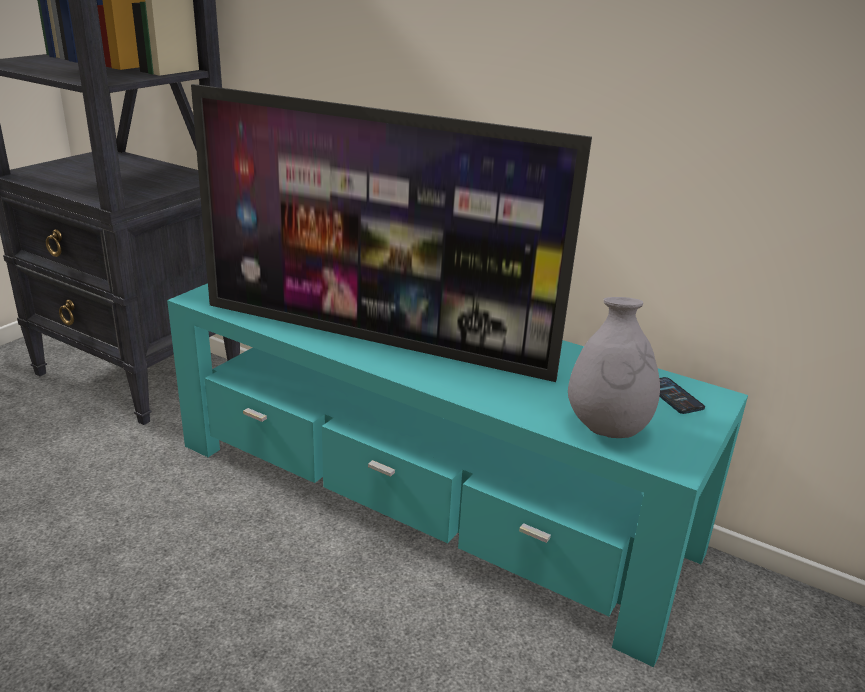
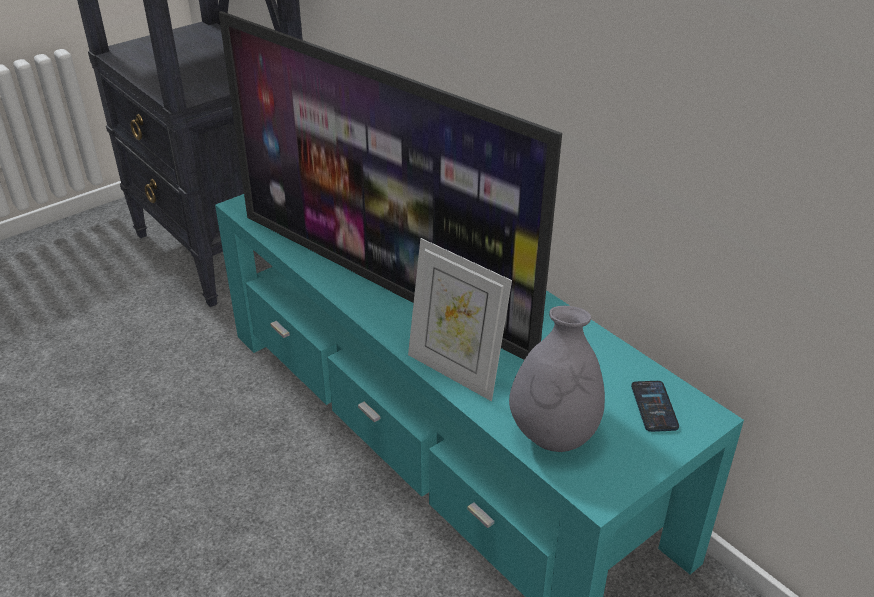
camera: 20 degrees right, 10 degrees up
none -> picture frame [408,238,512,401]

